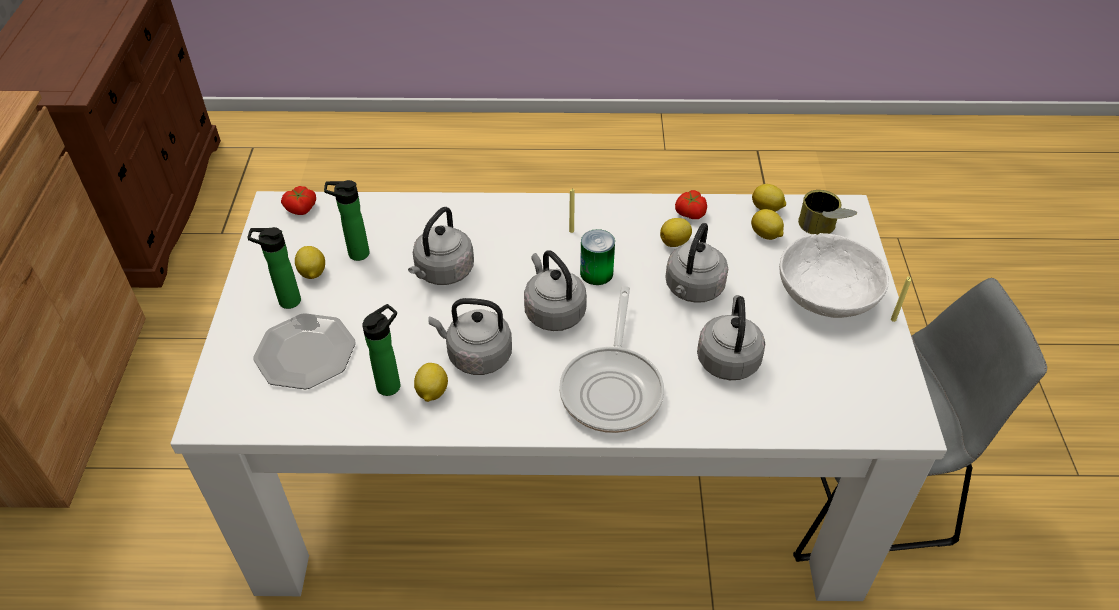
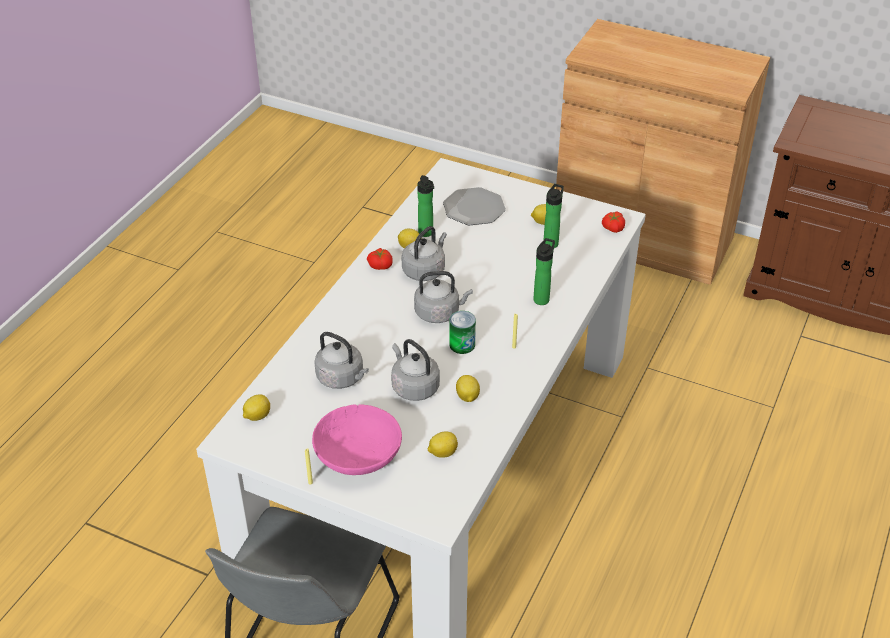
camera: 115 degrees right, 5 degrees down
bottle [247,227,301,309] -> bottle moved to [533,238,555,305]
grey kettle [408,207,474,285] -> none
frying pan [559,286,664,433] -> none
tomato [675,190,707,219] -> tomato moved to [367,248,393,270]
lemon [752,184,786,212] -> lemon moved to [243,394,270,421]
white bowl [779,233,889,318] -> pink bowl [312,404,402,475]
can [798,190,857,235] -> none

